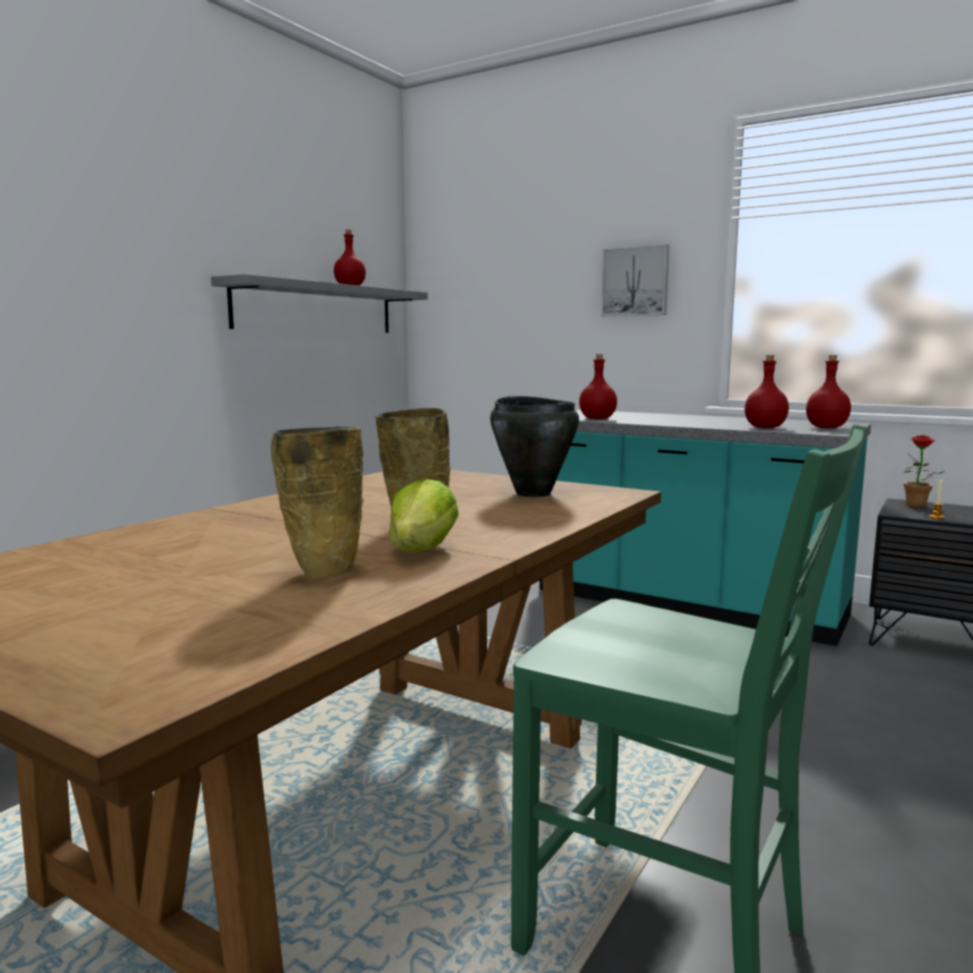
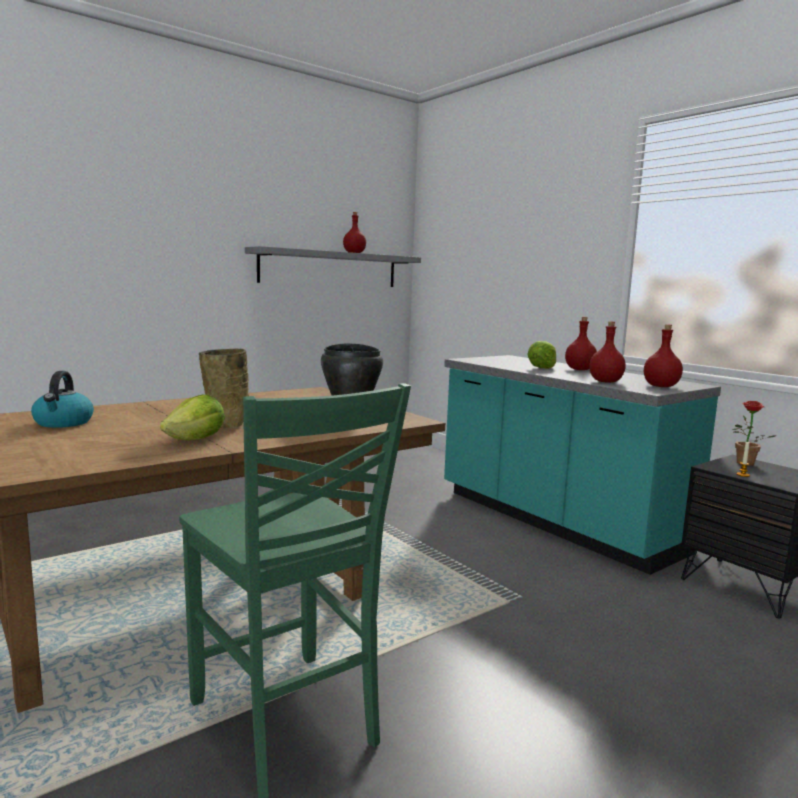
camera: 20 degrees right, 0 degrees up
beige vase [271,426,364,578] -> none
red bottle [579,354,617,419] -> red bottle moved to [565,317,597,370]
picture [601,244,670,316] -> none
none -> kettle [31,371,94,428]
none -> lettuce [527,341,556,369]

